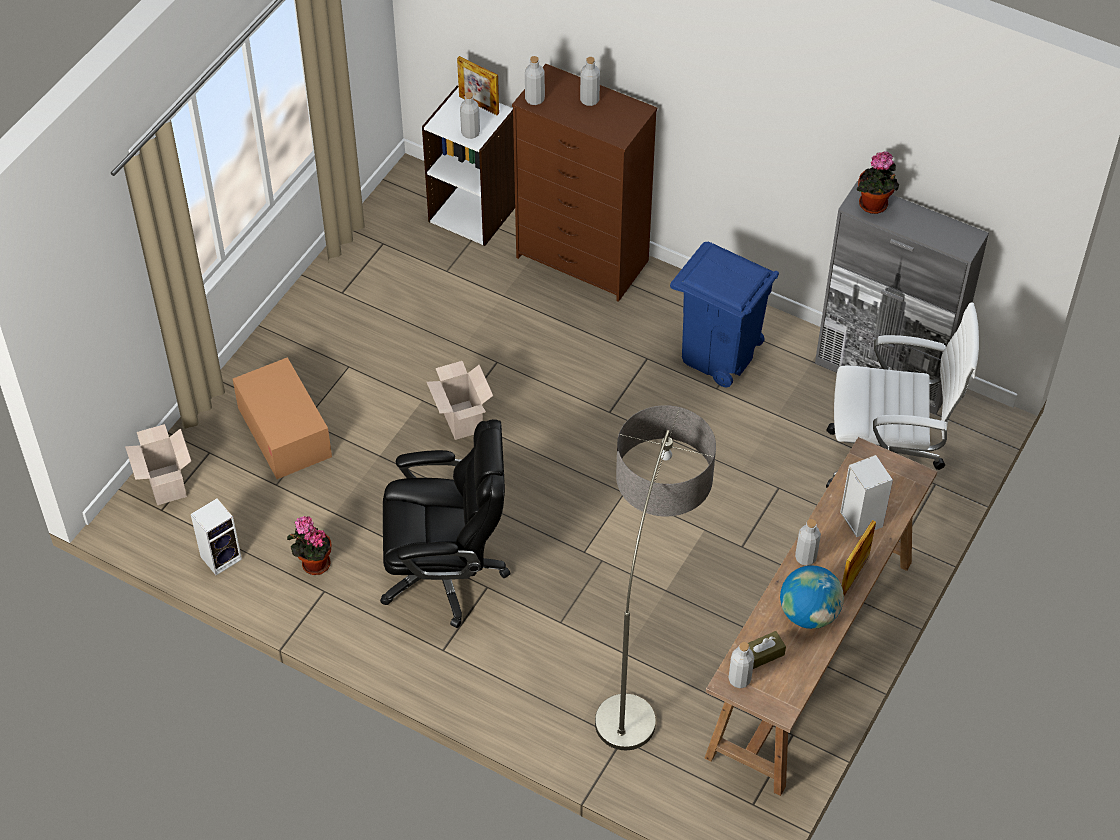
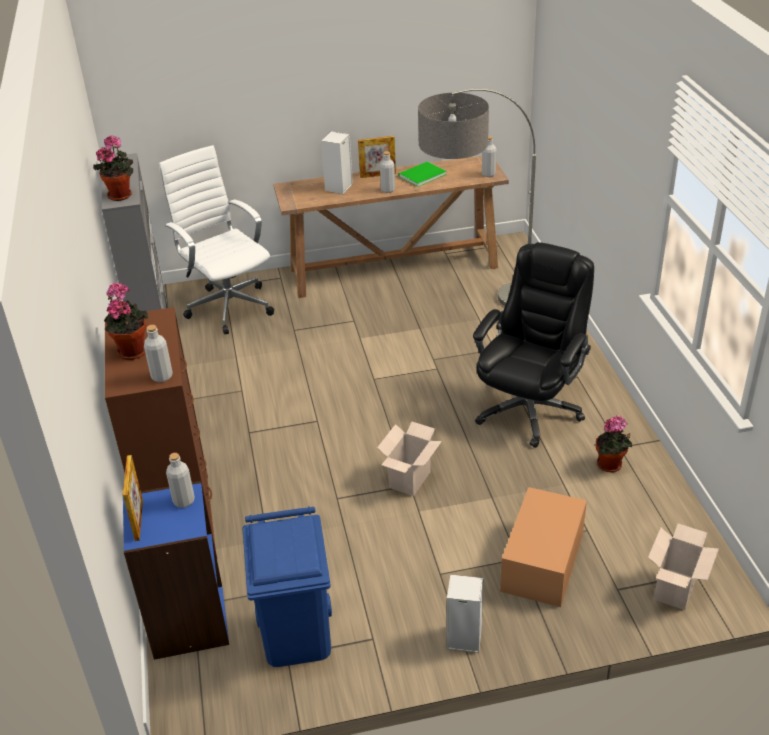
camera: 130 degrees left, 15 degrees down
speaker [191,498,242,575] -> speaker moved to [447,574,483,653]
black office chair [380,419,510,628] -> black office chair turned 75 degrees clockwise [473,242,594,448]
white bookcase [422,86,515,246] -> blue bookcase [123,481,229,660]
grey bottle [580,57,600,106] -> potted plant [104,282,148,360]
blue trash can [670,242,779,387] -> blue trash can moved to [242,506,332,667]
brown tissue box [748,631,786,669] -> none
globe [780,566,844,629] -> green book [398,162,446,187]

